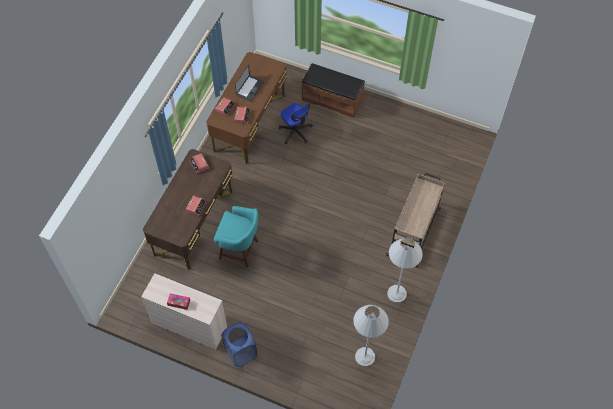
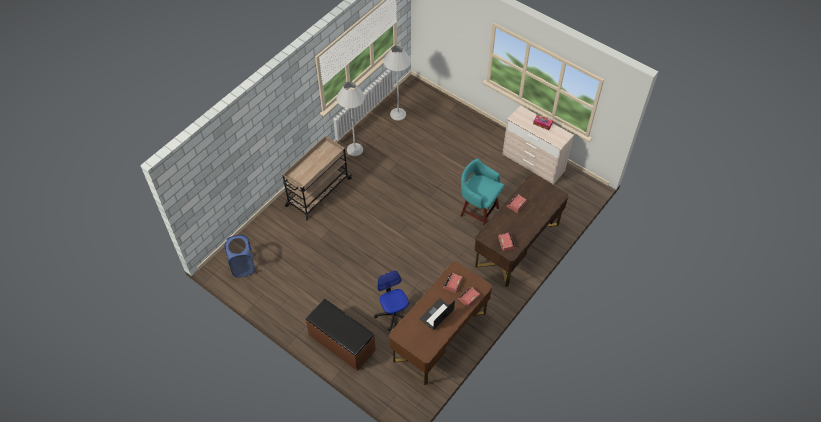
camera: 165 degrees left, 5 degrees down
blue laundry basket [222,322,257,367] -> blue laundry basket moved to [225,235,255,278]

